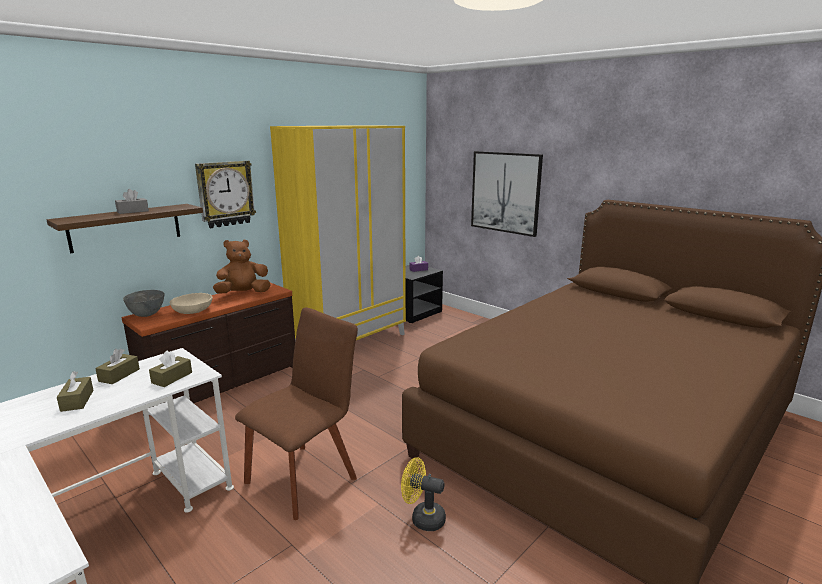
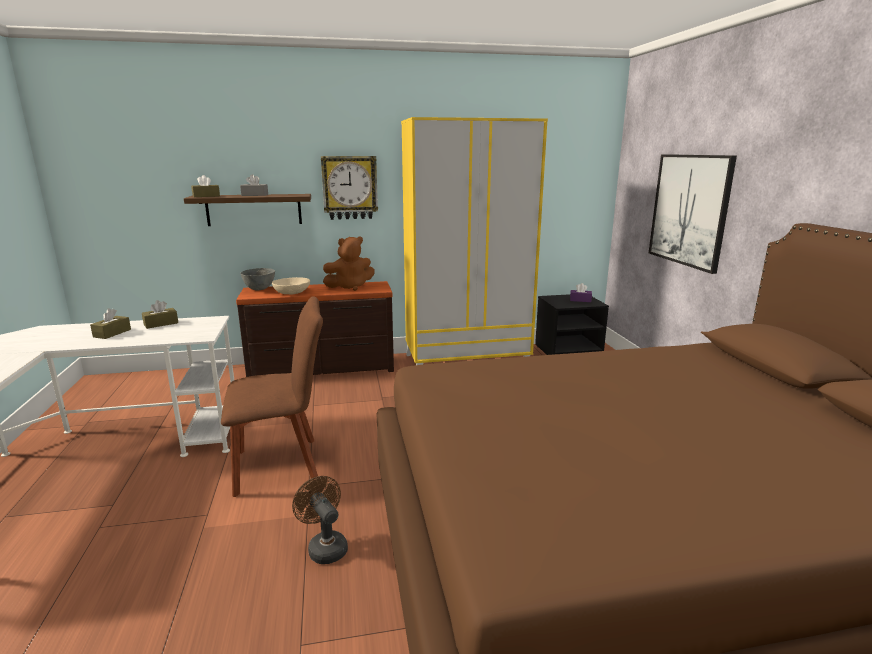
camera: 35 degrees right, 0 degrees up
brown tissue box [149,350,192,387] -> brown tissue box moved to [191,175,220,197]
brown plush toy [213,240,271,294] -> brown plush toy turned 150 degrees clockwise [323,236,375,291]
yellow fan [401,457,446,531] -> brown fan [292,476,348,564]

